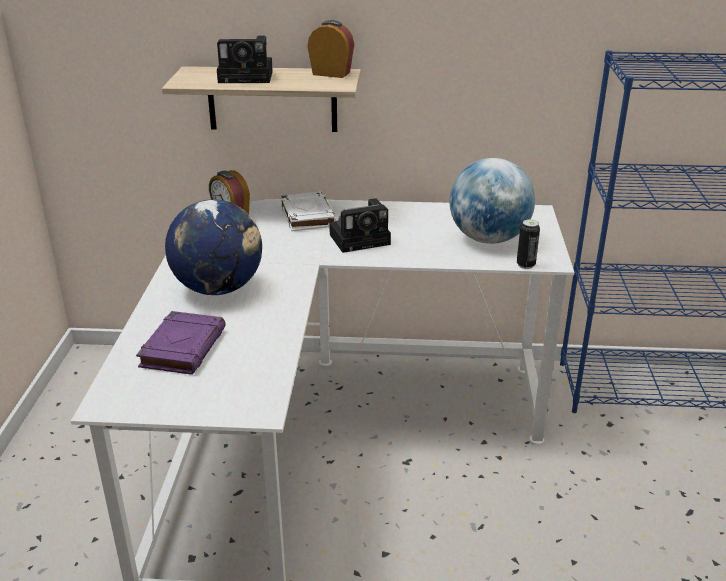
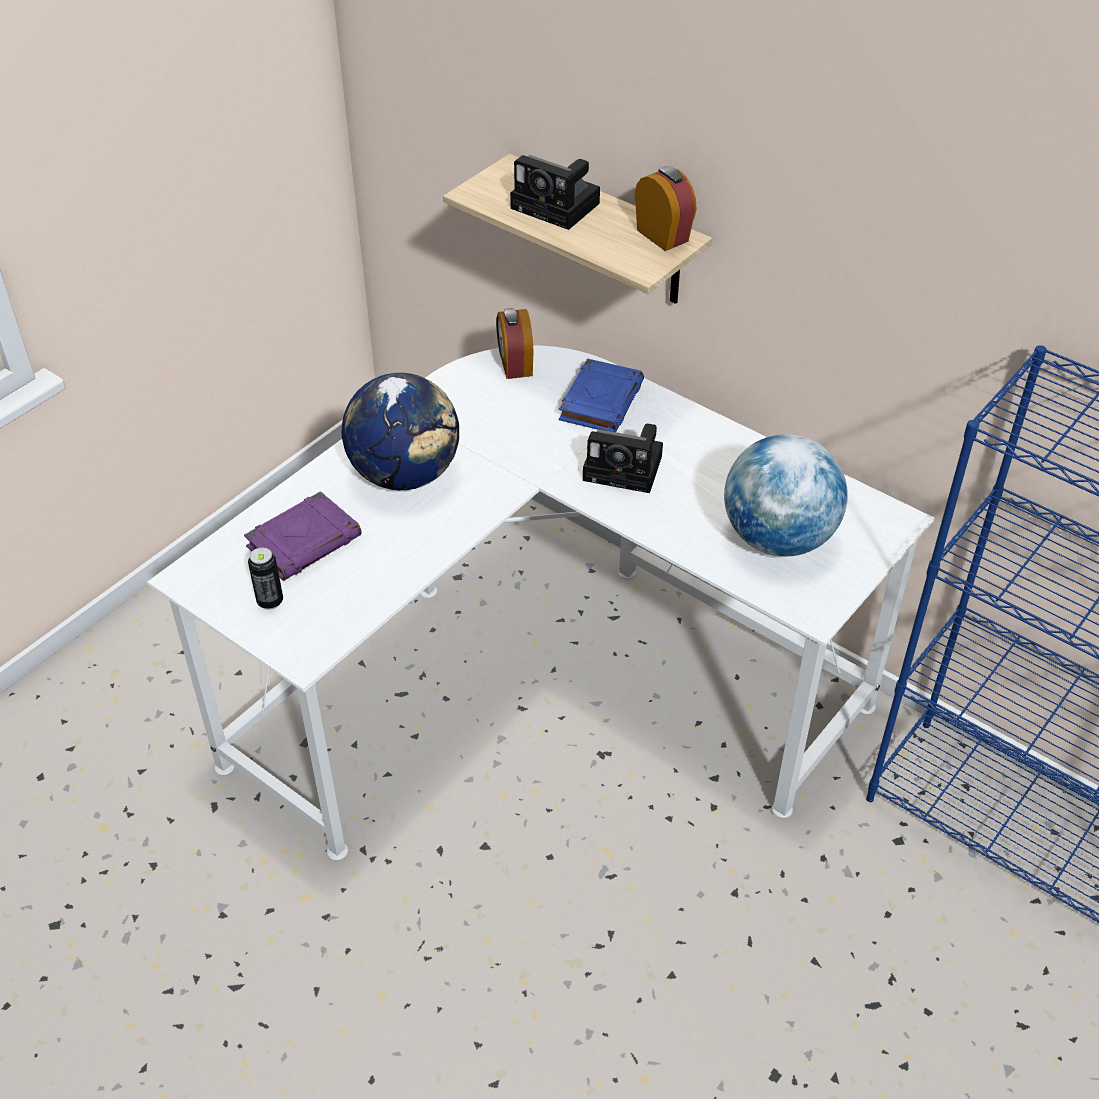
camera: 35 degrees right, 15 degrees up
white book [281,192,337,231] -> blue book [559,358,644,432]
can [517,219,540,269] -> can moved to [248,547,283,610]

